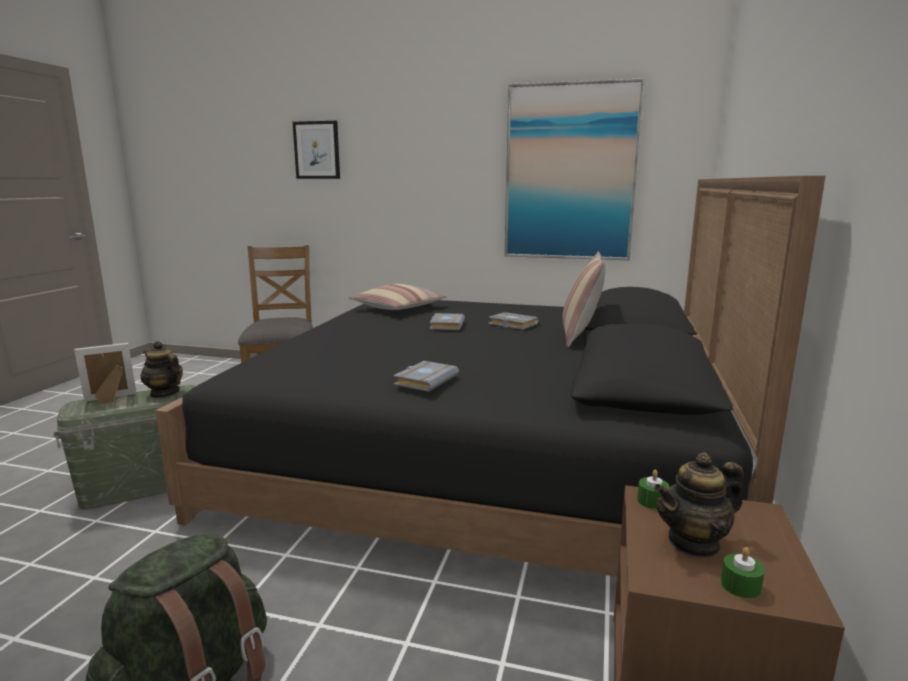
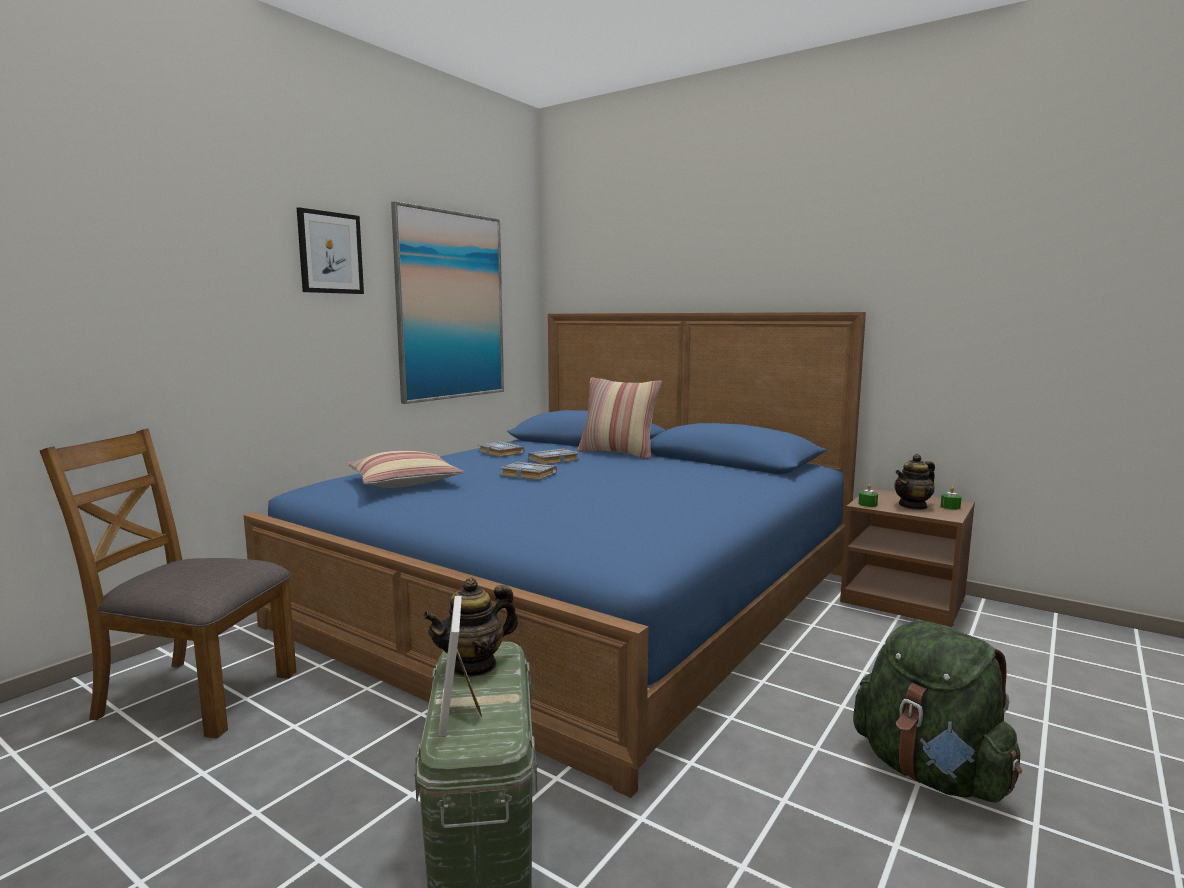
camera: 70 degrees left, 5 degrees down
black bed [155,175,826,577] -> blue bed [243,312,866,798]
picture [293,121,340,179] -> picture moved to [297,207,364,294]
grey book [394,361,459,392] -> grey book moved to [477,442,525,457]
teapot [654,452,744,558] -> teapot turned 60 degrees clockwise [894,454,935,510]

